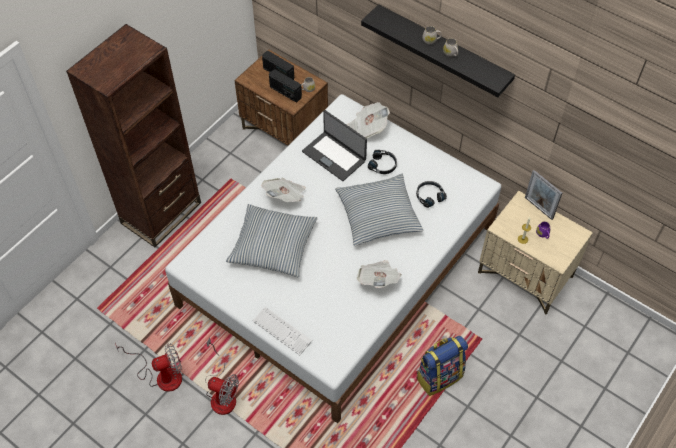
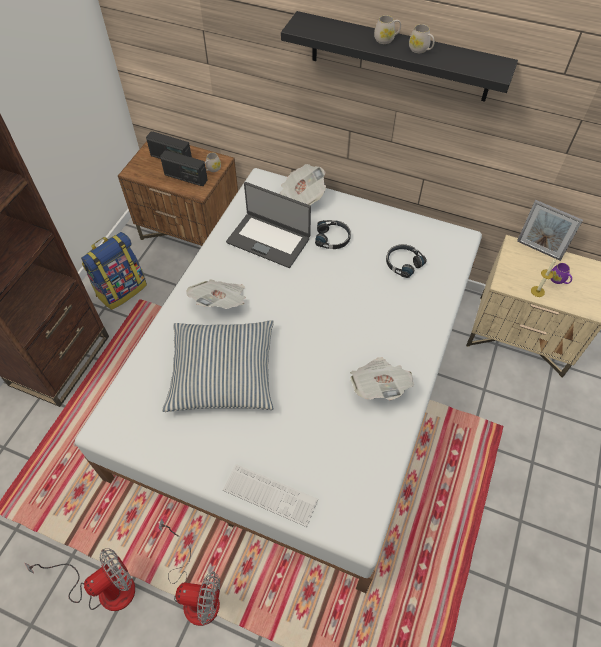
camera: 15 degrees left, 0 degrees up
pillow [335,173,424,246] -> none
backpack [416,336,468,396] -> backpack moved to [81,232,147,310]

